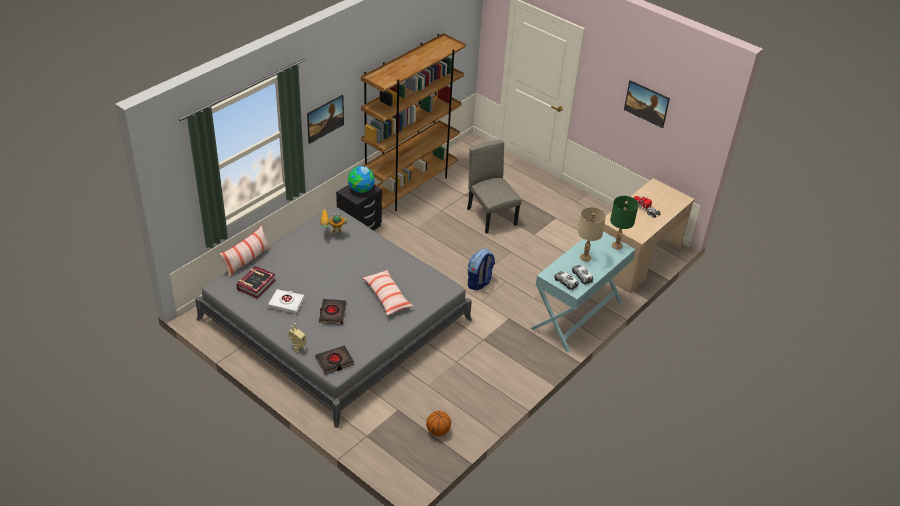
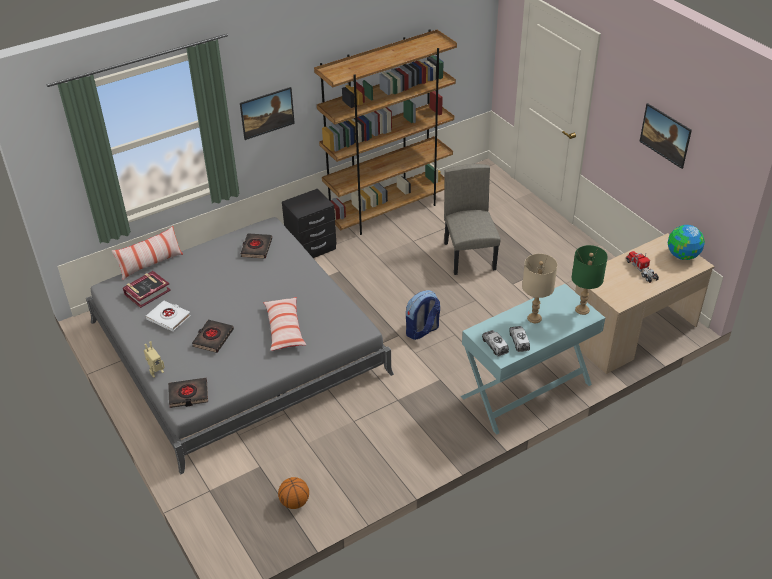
camera: 20 degrees right, 0 degrees up
toy robot [320,209,348,233] -> black book [240,233,272,259]
globe [348,166,375,193] -> globe moved to [668,225,705,260]

